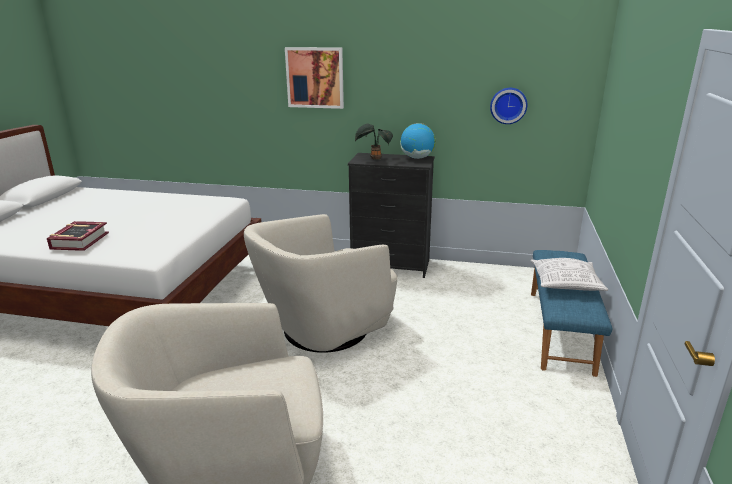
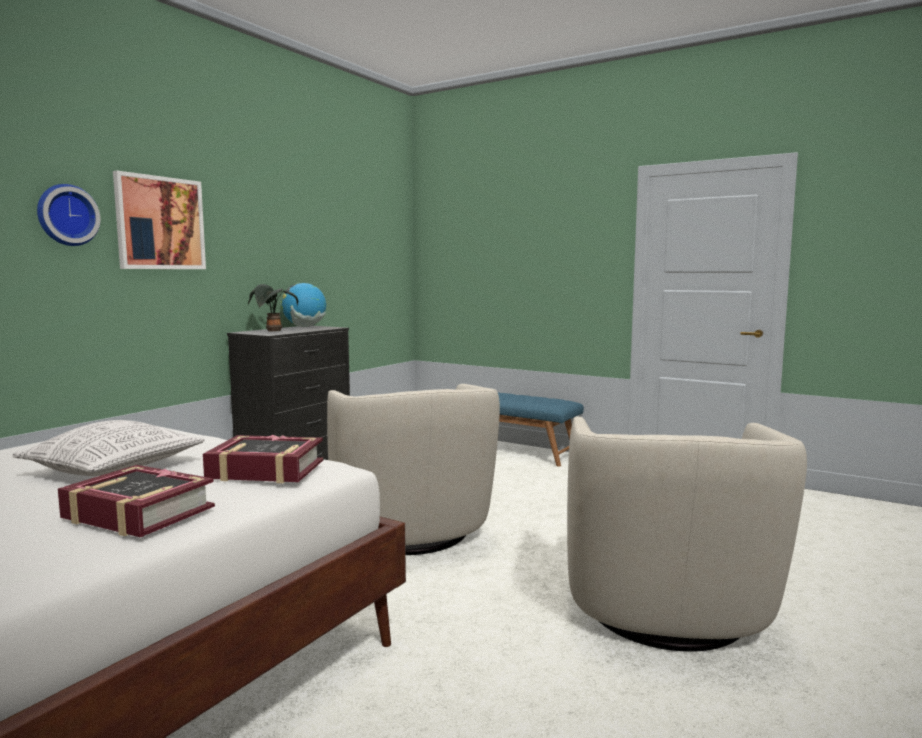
camera: 70 degrees left, 15 degrees down
wall clock [490,88,528,124] -> wall clock moved to [37,184,100,246]
pillow [531,258,608,291] -> pillow moved to [13,420,204,476]
none -> book [203,435,323,483]

